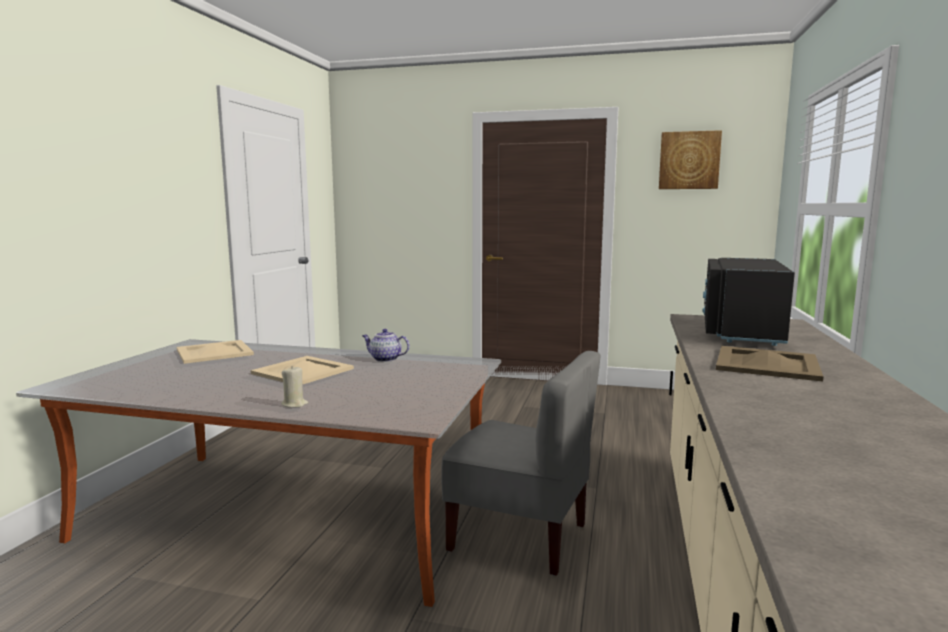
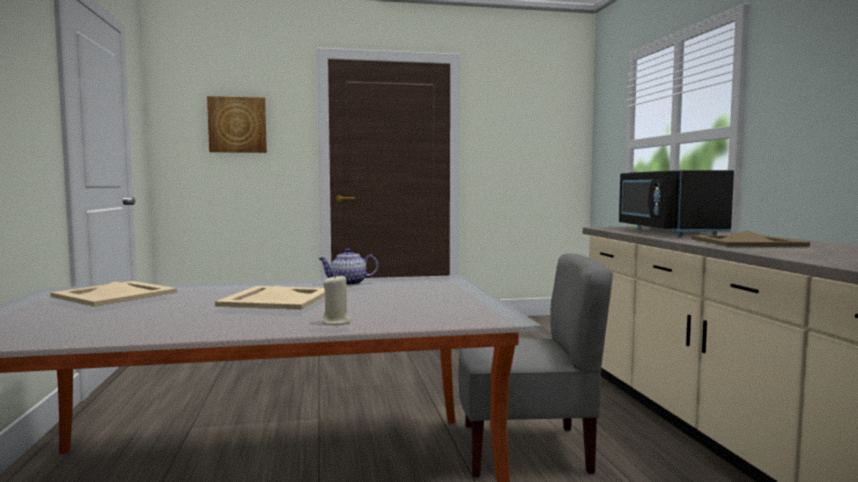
camera: 25 degrees left, 5 degrees down
picture [659,130,722,189] -> picture moved to [207,96,267,153]

